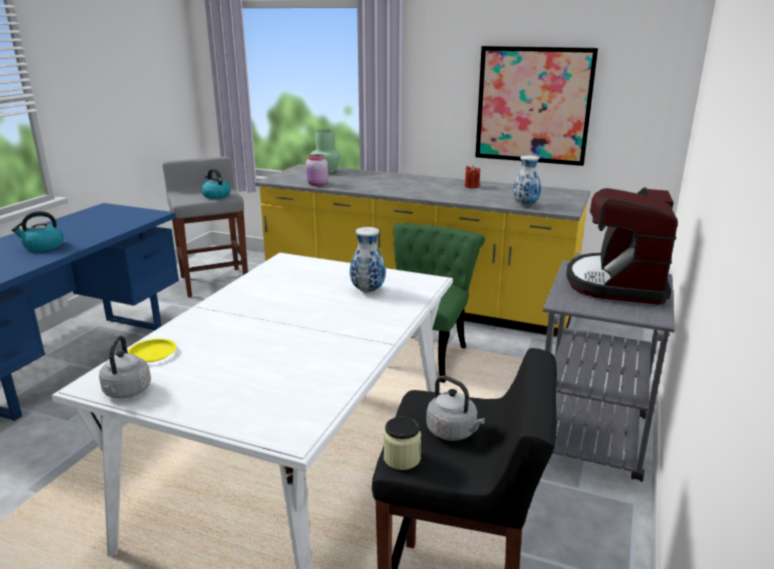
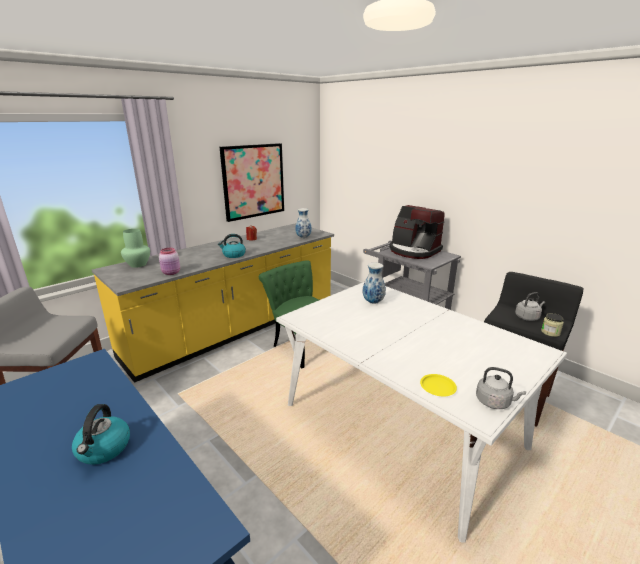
camera: 65 degrees left, 0 degrees up
kettle [201,169,231,199] -> kettle moved to [218,234,246,258]

